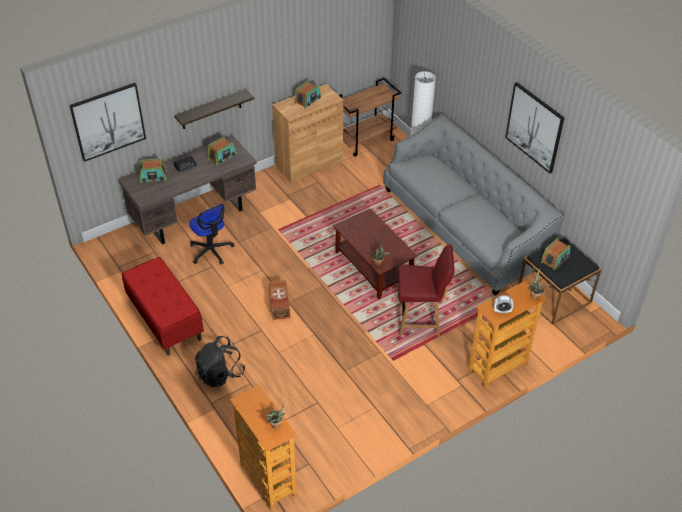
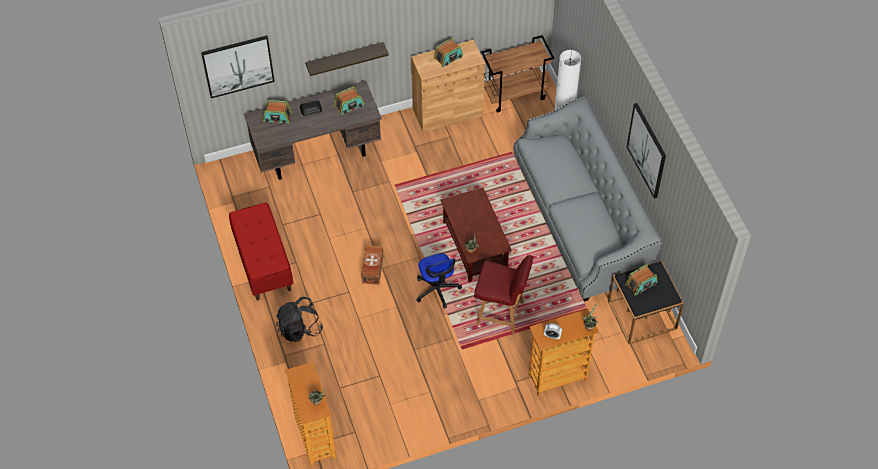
camera: 15 degrees right, 10 degrees up
office chair [189,204,234,264] -> office chair moved to [416,253,462,309]

